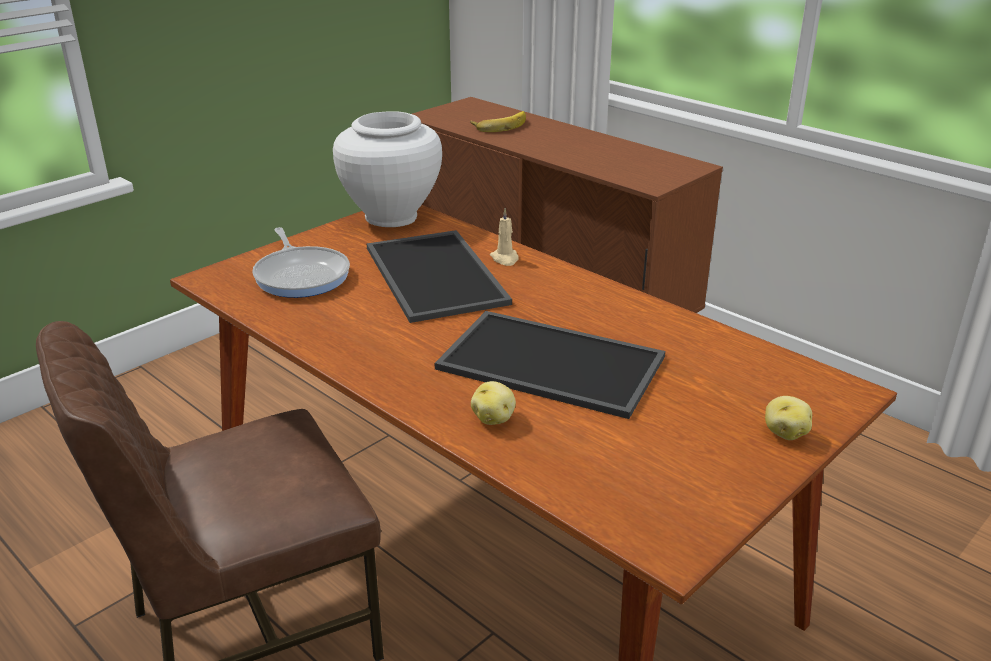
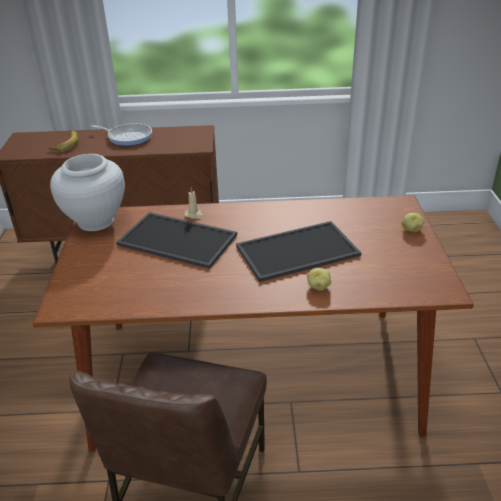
camera: 45 degrees left, 5 degrees up
frying pan [252,227,350,298] -> frying pan moved to [91,124,152,146]

